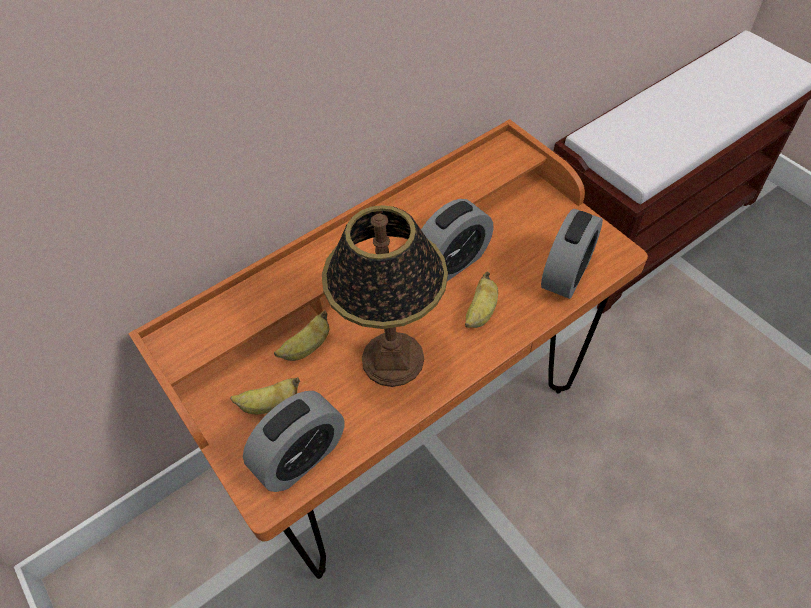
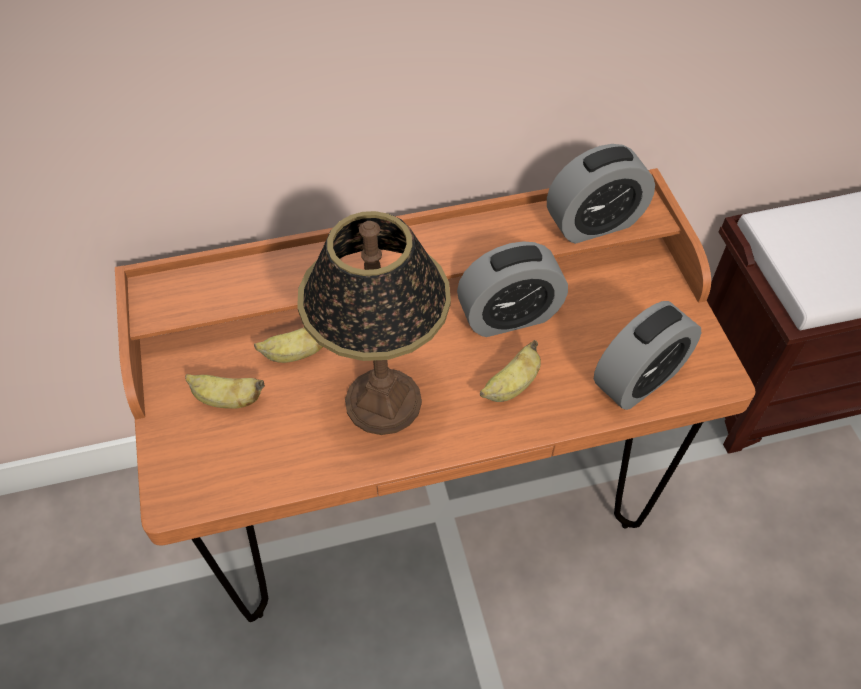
camera: 20 degrees right, 0 degrees up
alarm clock [243,391,344,492] -> alarm clock moved to [547,144,655,244]

